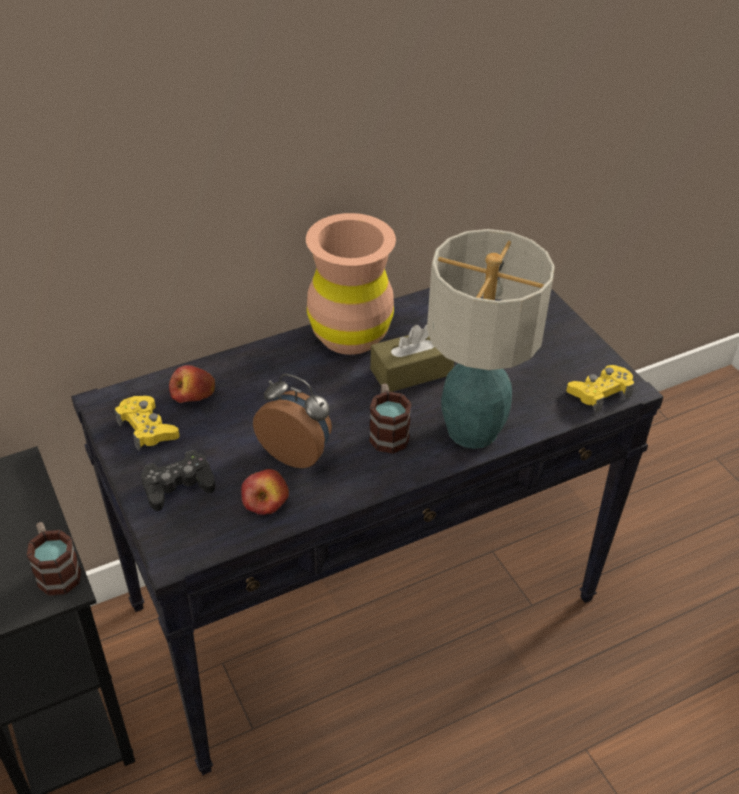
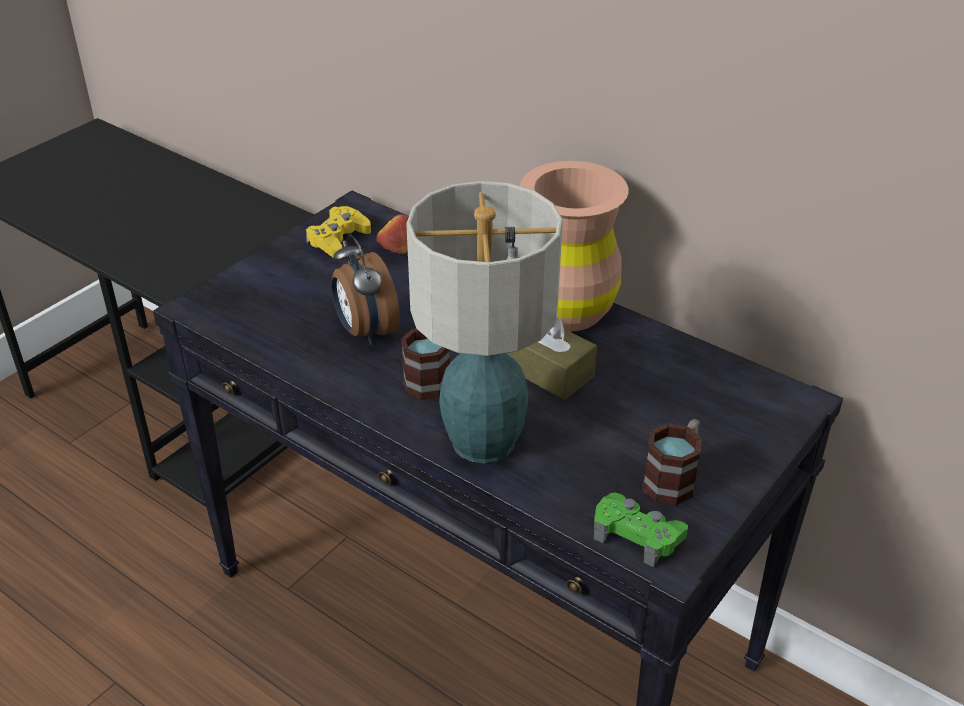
camera: 65 degrees right, 5 degrees down
mug [27,522,81,596] -> mug moved to [642,419,702,505]
black game controller [141,450,215,511] -> none
apple [241,469,289,515] -> none
alarm clock [253,374,332,468] -> alarm clock turned 150 degrees clockwise [331,234,400,344]
yellow game controller [566,365,634,413] -> green game controller [593,492,688,567]

